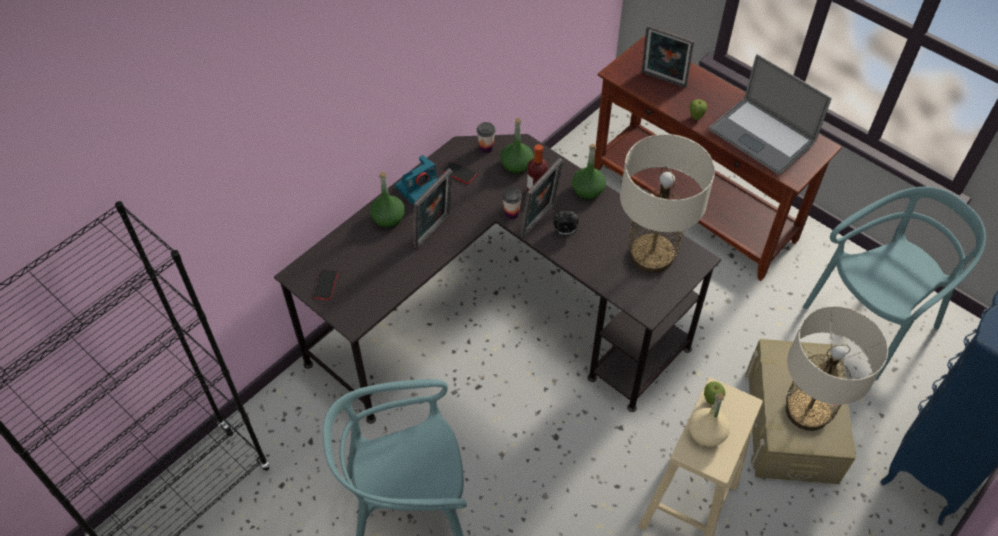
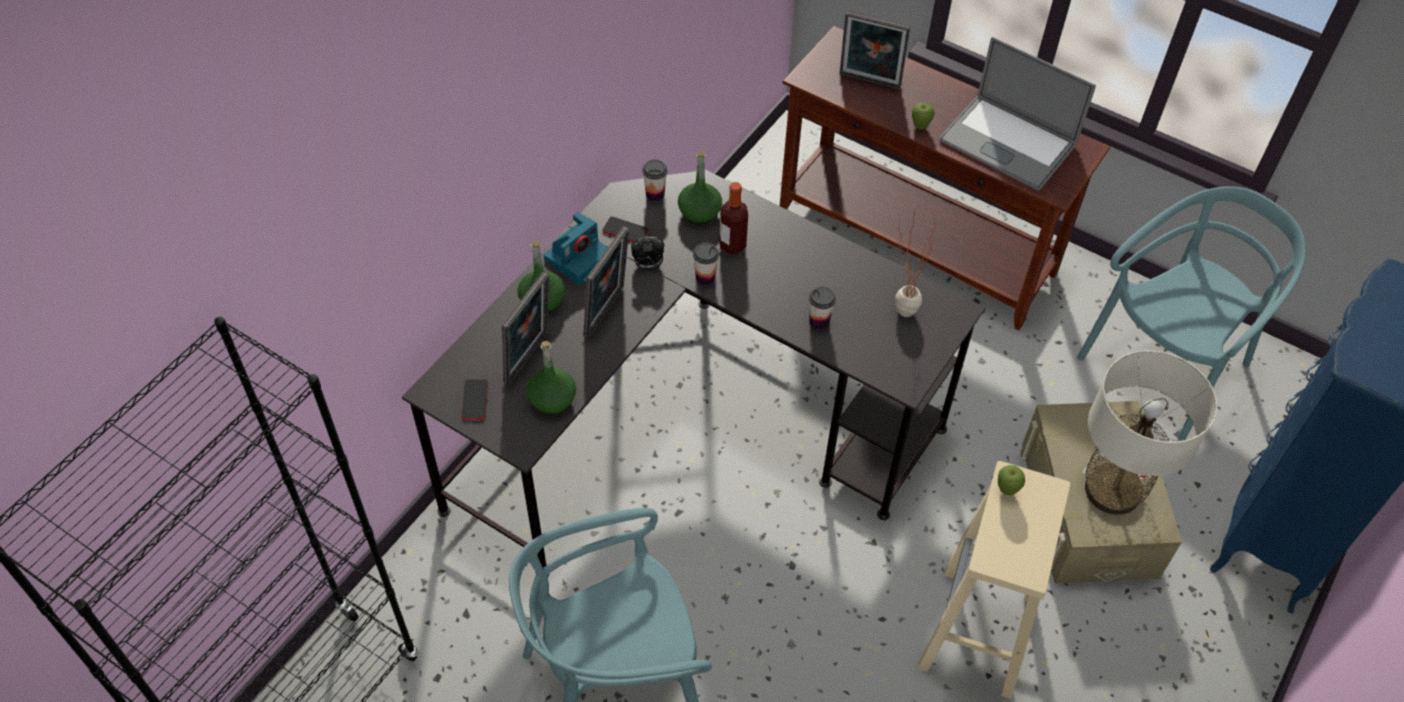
camera: 10 degrees left, 0 degrees up
picture frame [520,158,563,237] -> picture frame moved to [502,272,549,384]
alarm clock [553,211,579,236] -> alarm clock moved to [631,237,664,269]
green bottle [572,144,606,200] -> green bottle moved to [526,341,576,415]
table lamp [620,134,715,273] -> potted plant [895,205,938,317]
beige bottle [688,393,730,447] -> none
none -> cup [809,287,836,330]

